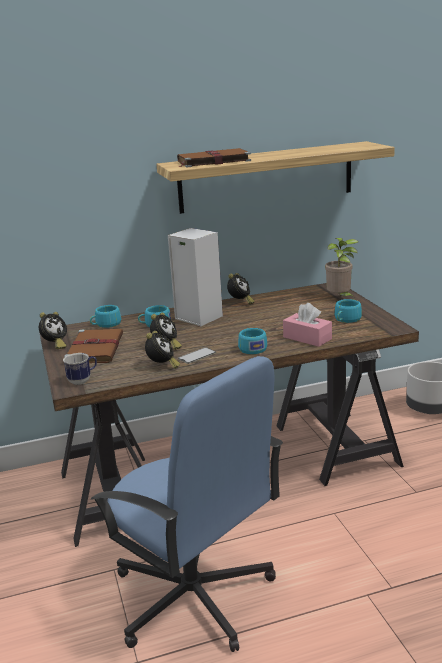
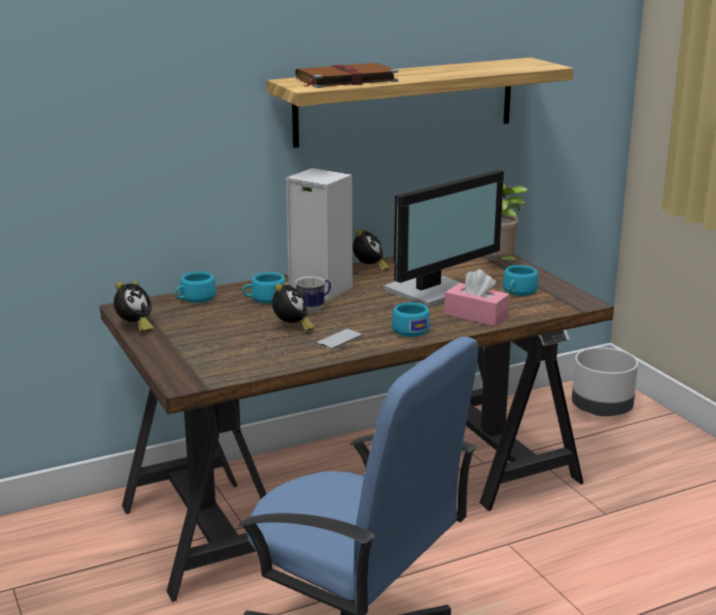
camera: 10 degrees left, 0 degrees up
mug [63,353,97,385] -> mug moved to [295,276,331,313]
brown book [64,329,123,363] -> none
alarm clock [145,331,180,369] -> none
none -> monitor [383,170,504,308]

